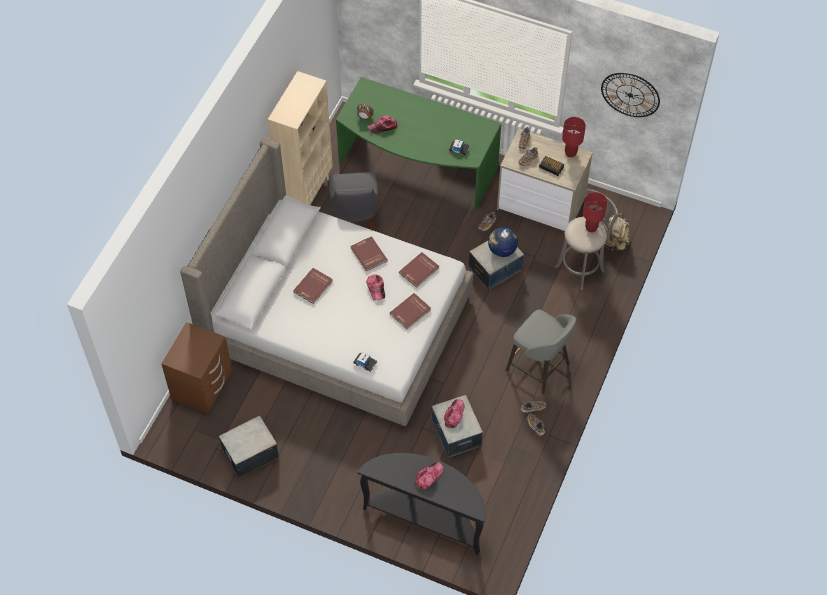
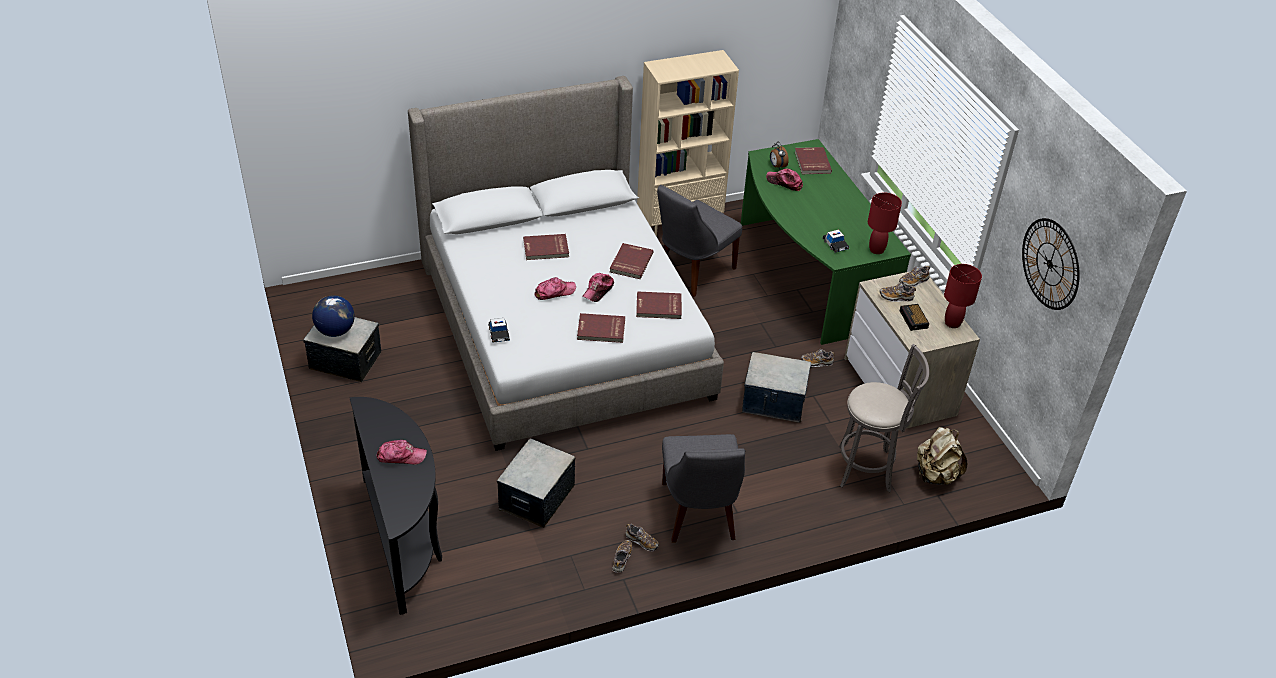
camera: 45 degrees right, 15 degrees down
brown nightstand [161,322,232,414] -> none
cap [444,399,465,428] -> cap moved to [534,277,576,300]
globe [488,227,518,257] -> globe moved to [312,295,355,337]
grey stool [506,309,576,394] -> grey chair [662,434,745,543]
red table lamp [583,192,607,232] -> red table lamp moved to [868,192,902,254]
none -> red book [795,147,832,174]

